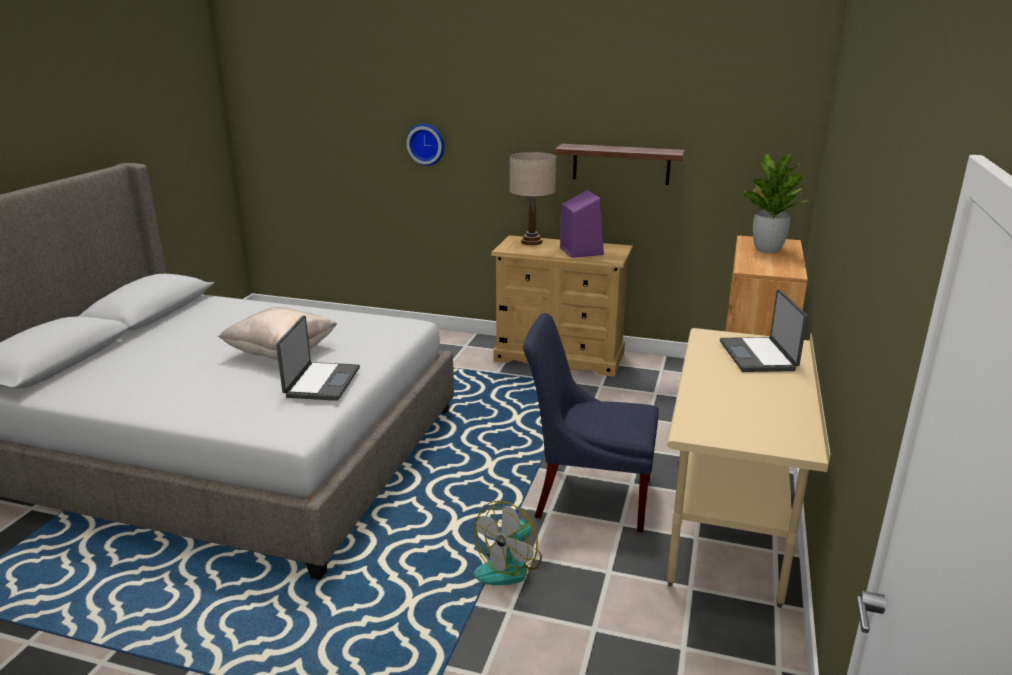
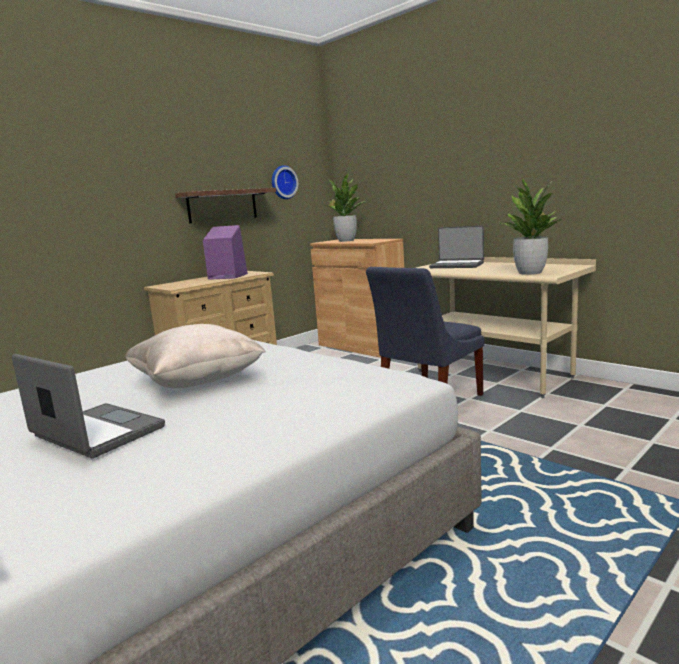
camera: 60 degrees left, 10 degrees down
laptop [276,315,360,401] -> laptop moved to [12,354,165,458]
wall clock [406,124,445,166] -> wall clock moved to [272,165,298,199]
fan [474,501,542,585] -> none
beige table lamp [510,152,556,245] -> none
none -> potted plant [499,179,562,275]

